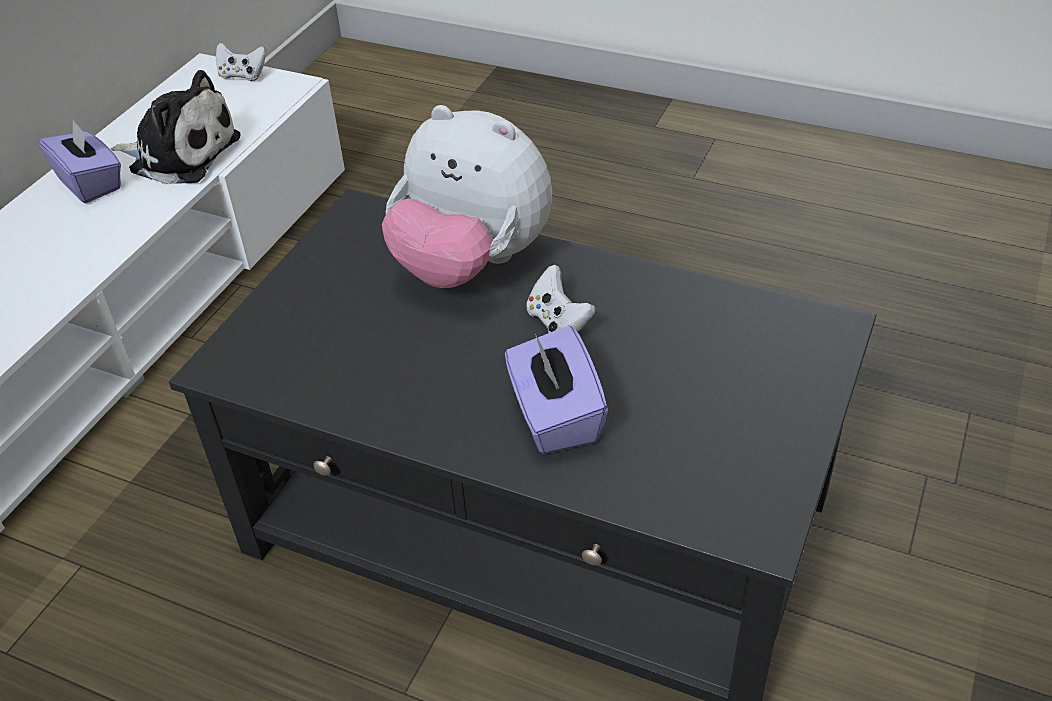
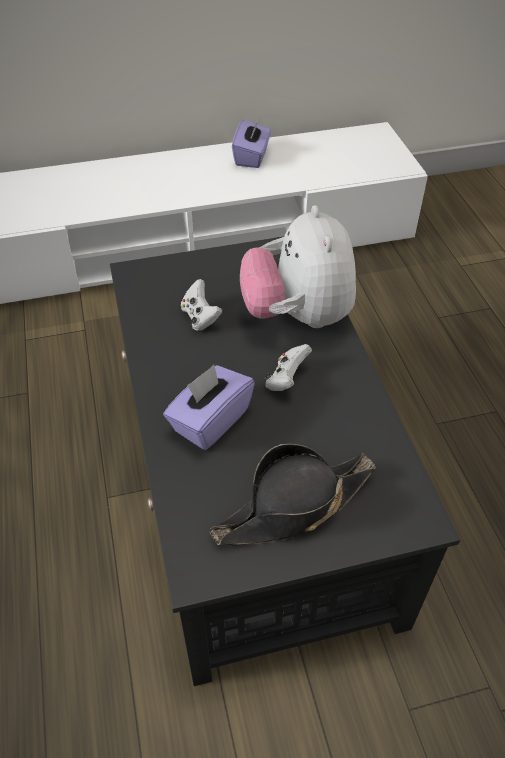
camera: 50 degrees right, 5 degrees up
plush toy [111,70,241,184] -> none
white game controller [216,43,267,81] -> white game controller moved to [181,279,223,331]
none -> black hat [210,444,376,545]

